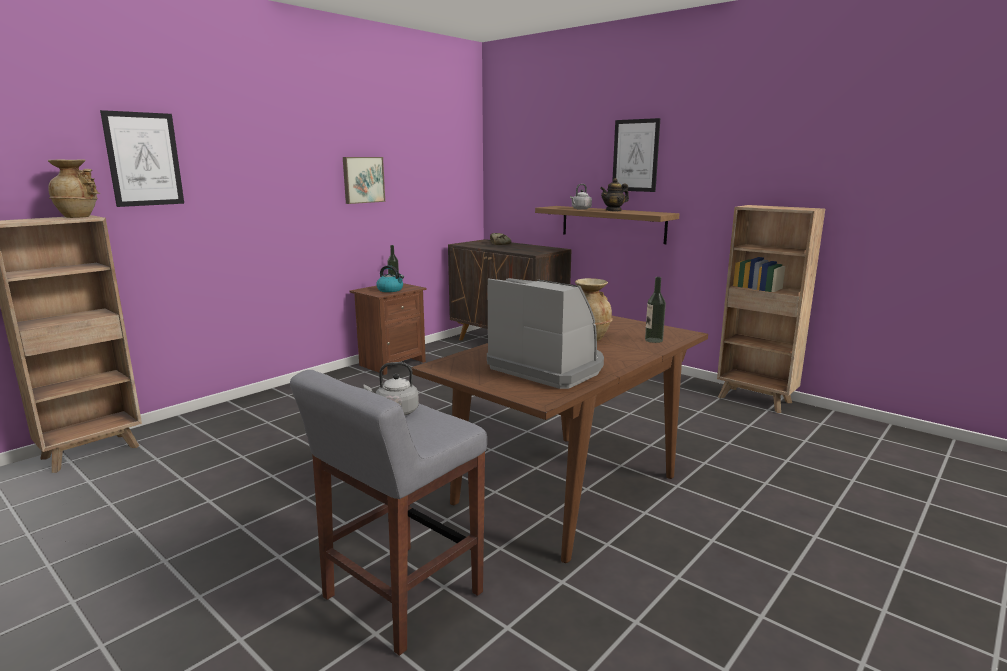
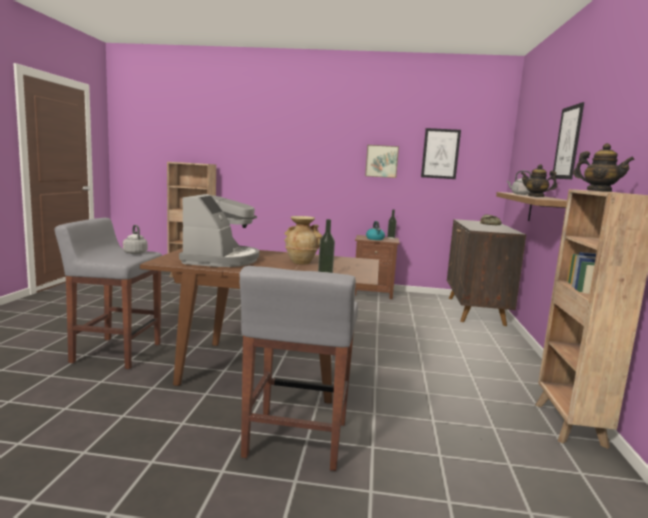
camera: 55 degrees right, 5 degrees down
beige vase [48,160,99,218] -> none
picture [100,110,184,207] -> picture moved to [421,128,461,179]
none -> grey stool [239,266,358,471]
none -> teapot [573,143,635,192]

